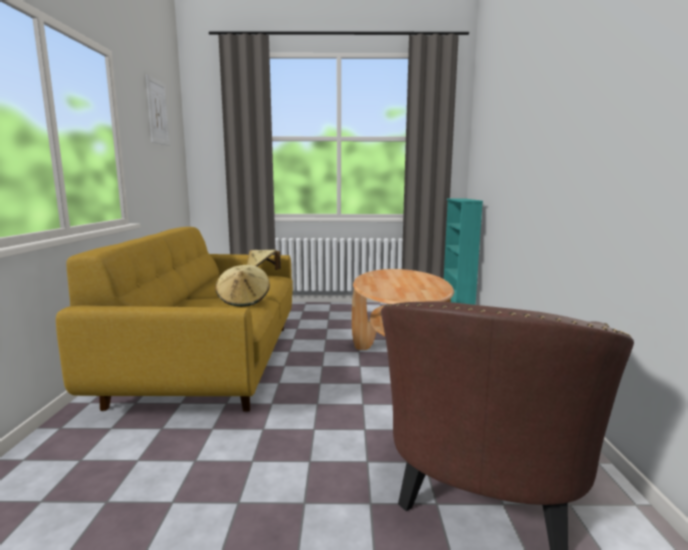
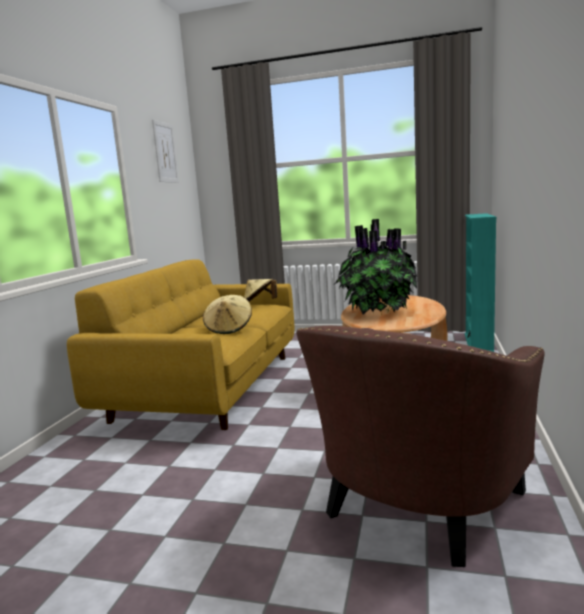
camera: 15 degrees right, 0 degrees up
none -> potted plant [335,219,417,315]

